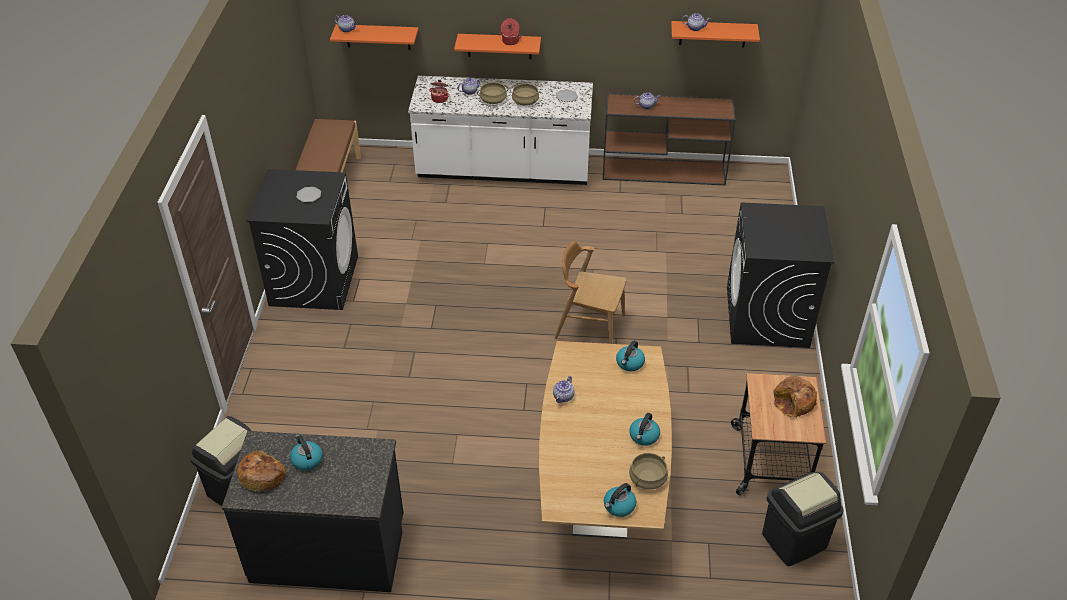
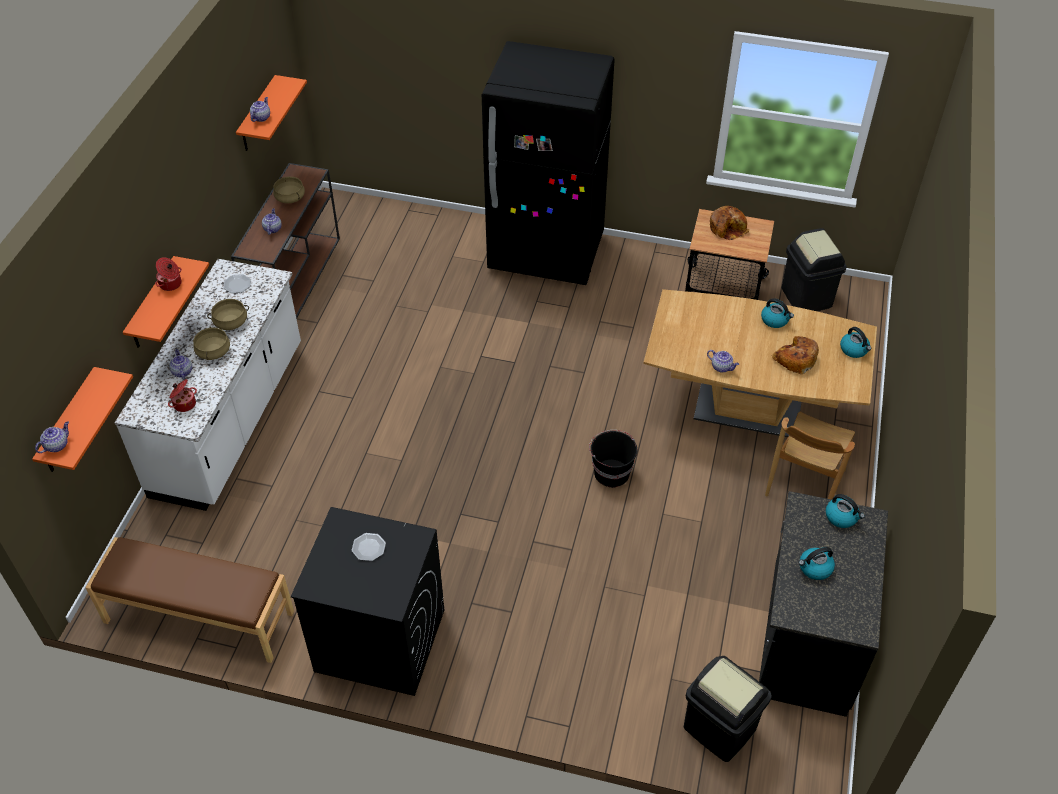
camera: 80 degrees left, 5 degrees up
bread [237,451,287,493] -> bread moved to [772,336,819,374]
brown chair [555,241,627,344] -> brown chair moved to [765,412,855,499]
kettle [616,341,645,371] -> kettle moved to [826,494,865,528]
beige cooking pot [629,453,668,490] -> beige cooking pot moved to [273,176,305,204]
black washing machine [727,203,835,348] -> black fridge [482,41,615,285]
none -> black bucket [589,430,637,488]

